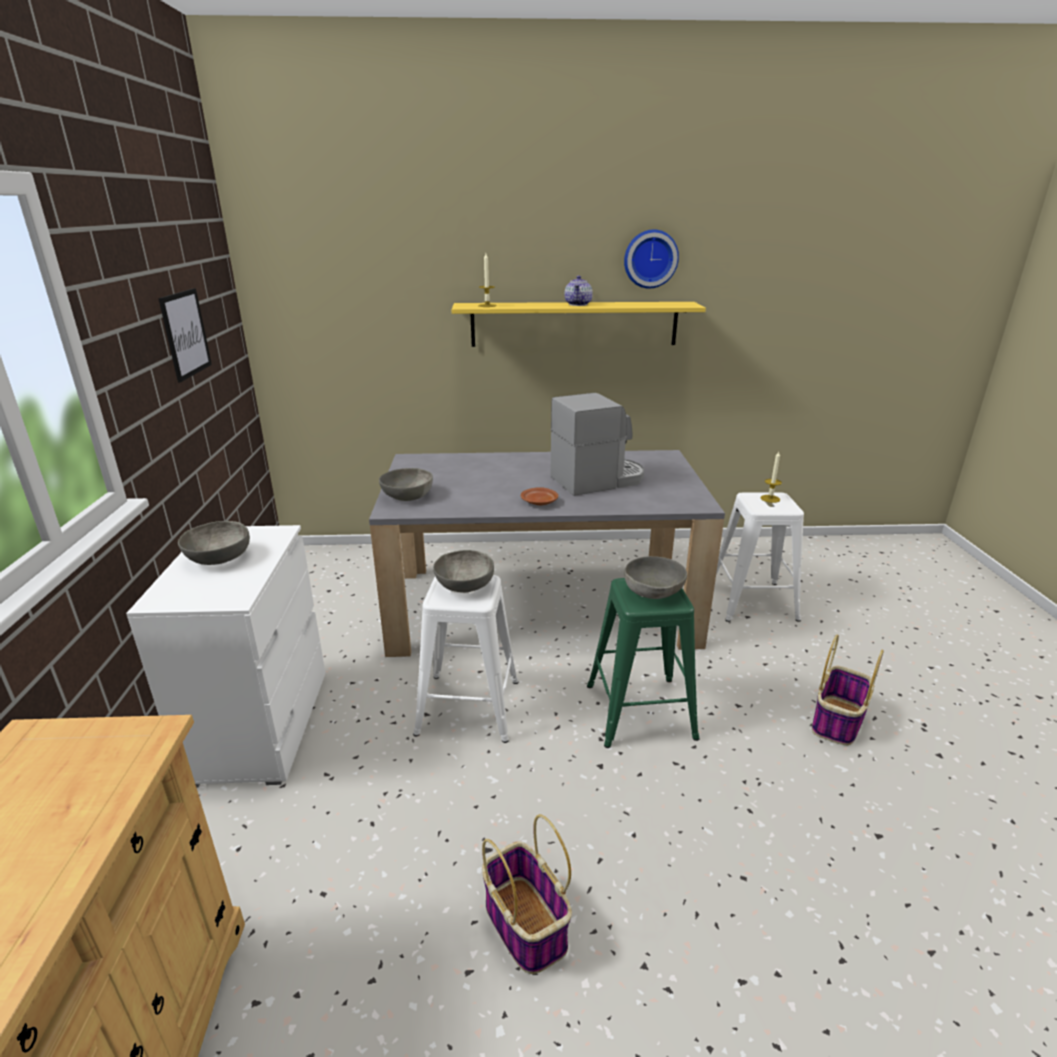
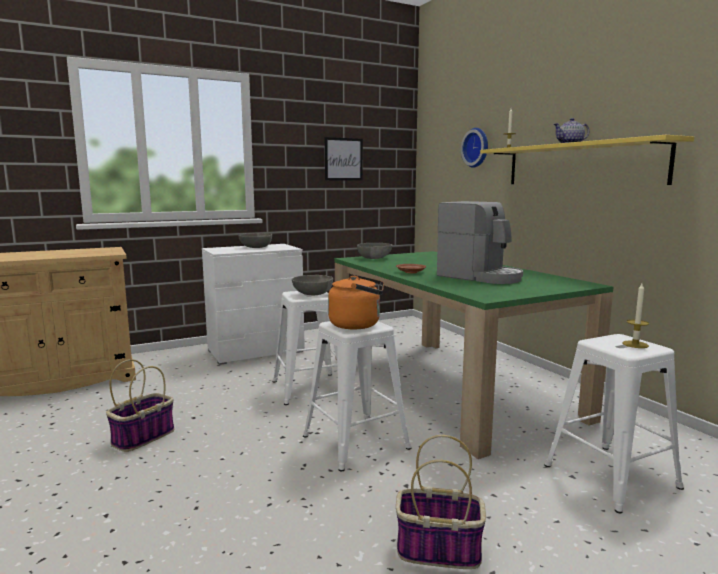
camera: 65 degrees right, 15 degrees down
grey dining table [369,450,725,657] -> green dining table [335,251,613,459]
green stool [587,578,699,748] -> white stool [303,321,412,471]
wall clock [624,229,679,289] -> wall clock moved to [461,128,488,168]
grey bowl [624,556,687,599] -> orange kettle [328,275,384,329]

